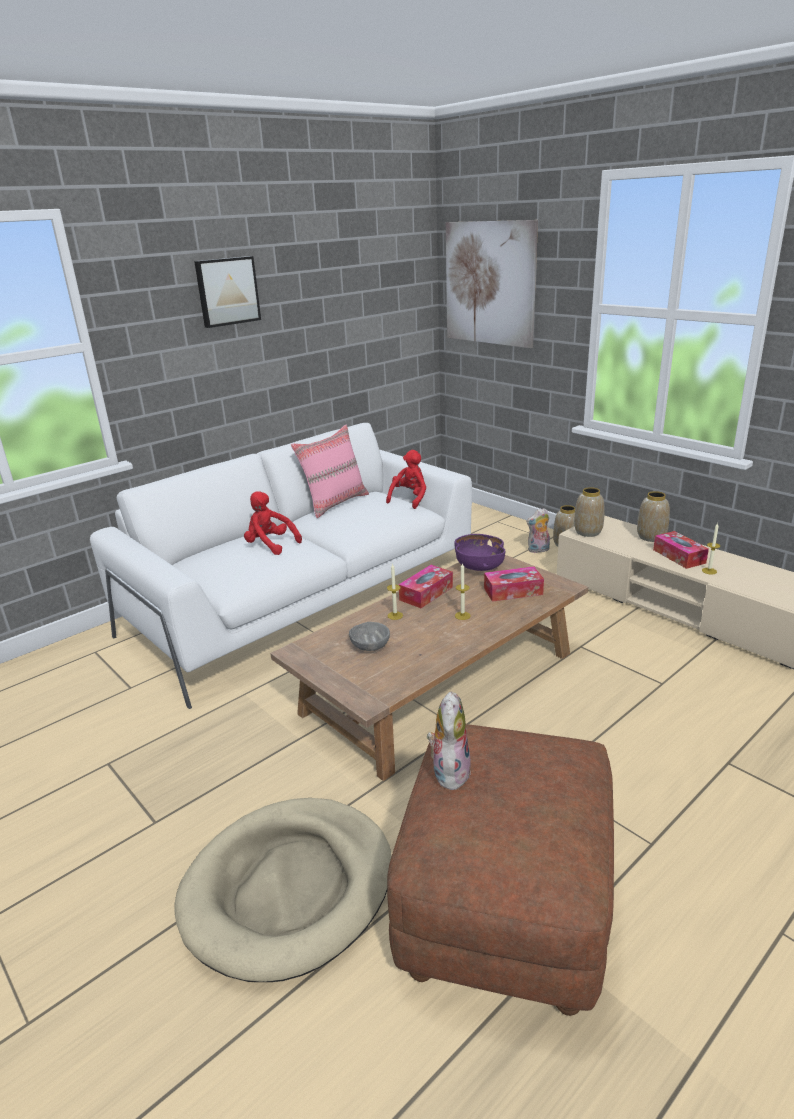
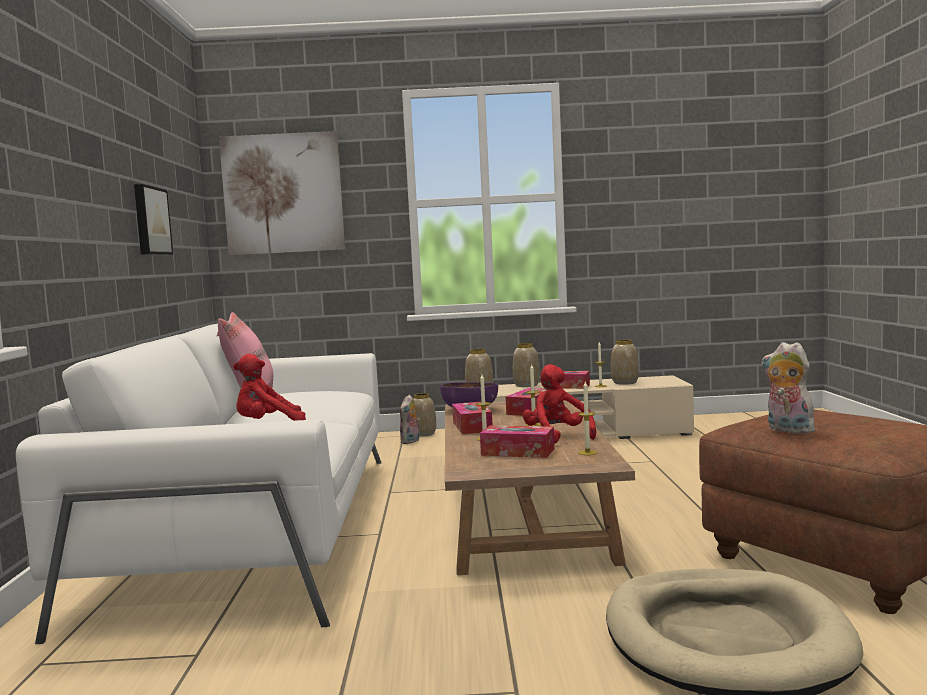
camera: 50 degrees left, 20 degrees down
picture [194,256,261,328] -> picture moved to [134,184,173,255]
grey bowl [349,622,390,651] -> tissue box [480,425,555,458]
red plush toy [386,450,426,509] -> red plush toy moved to [523,364,596,443]
none -> candle [578,381,598,455]
none -> vase [611,340,639,385]

